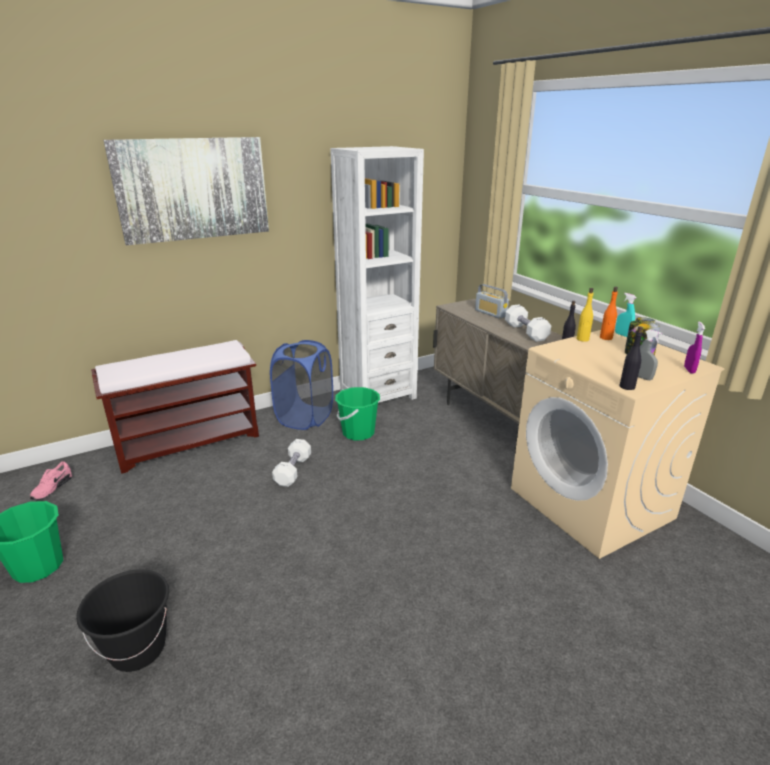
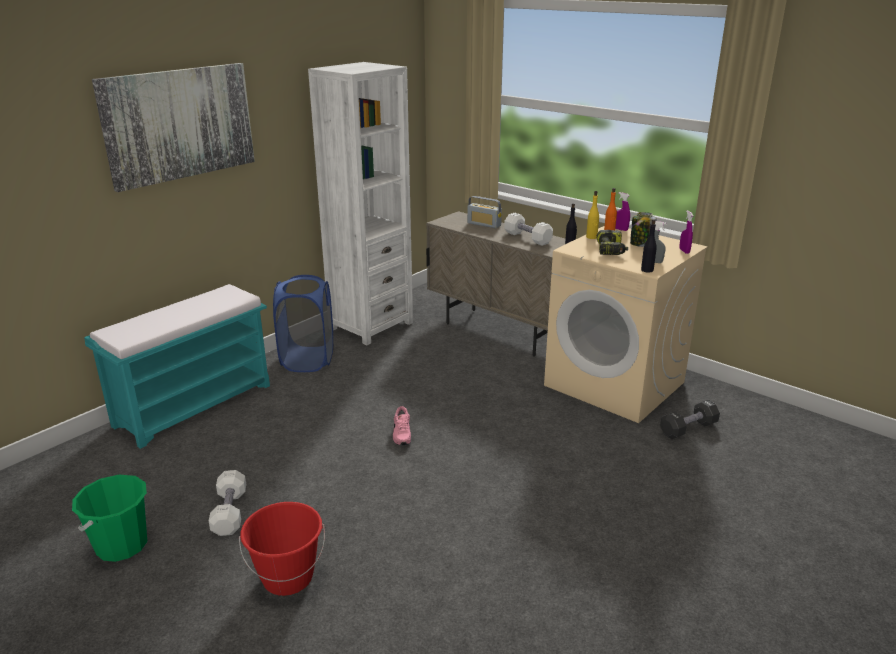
camera: 20 degrees left, 0 degrees up
pink shoe [30,461,73,500] -> pink shoe moved to [393,406,411,445]
black bucket [76,569,169,672] -> red bucket [239,502,325,596]
brown bench [91,340,259,474] -> turquoise bench [84,284,270,449]
white dumbbell [272,439,311,487] -> white dumbbell moved to [209,470,246,536]
green bucket [335,387,380,440] -> none
turquoise spray bottle [615,293,637,337] -> purple spray bottle [615,192,630,231]
none -> power drill [596,230,628,255]
none -> black dumbbell [660,400,720,439]

